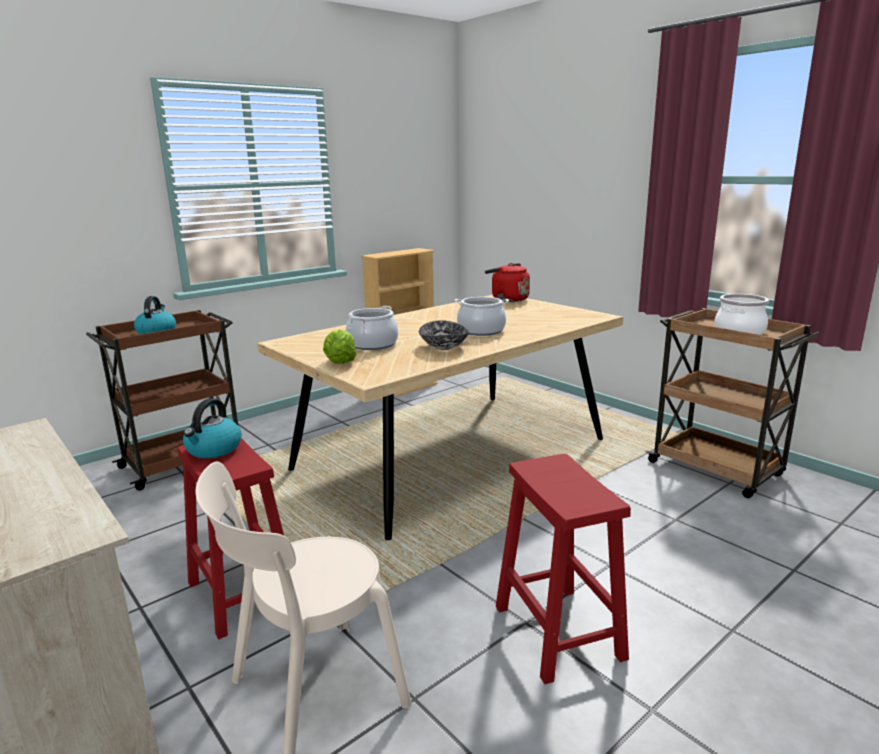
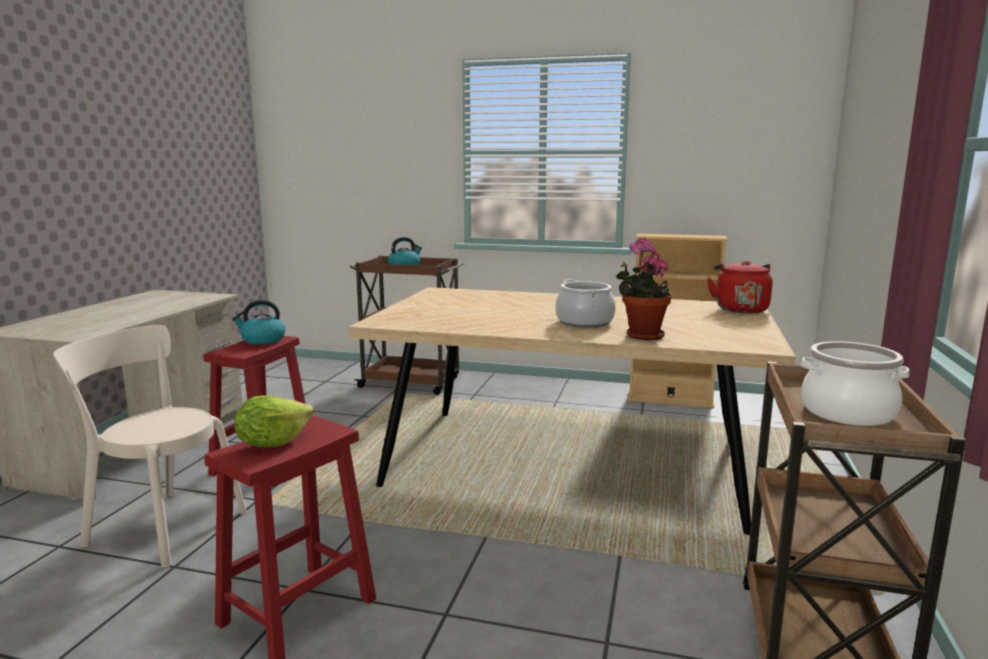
camera: 55 degrees right, 5 degrees down
lettuce [323,329,357,364] -> lettuce moved to [234,395,314,447]
cooking pot [346,306,399,350] -> none
bowl [419,320,469,350] -> none
none -> potted plant [616,238,671,340]

